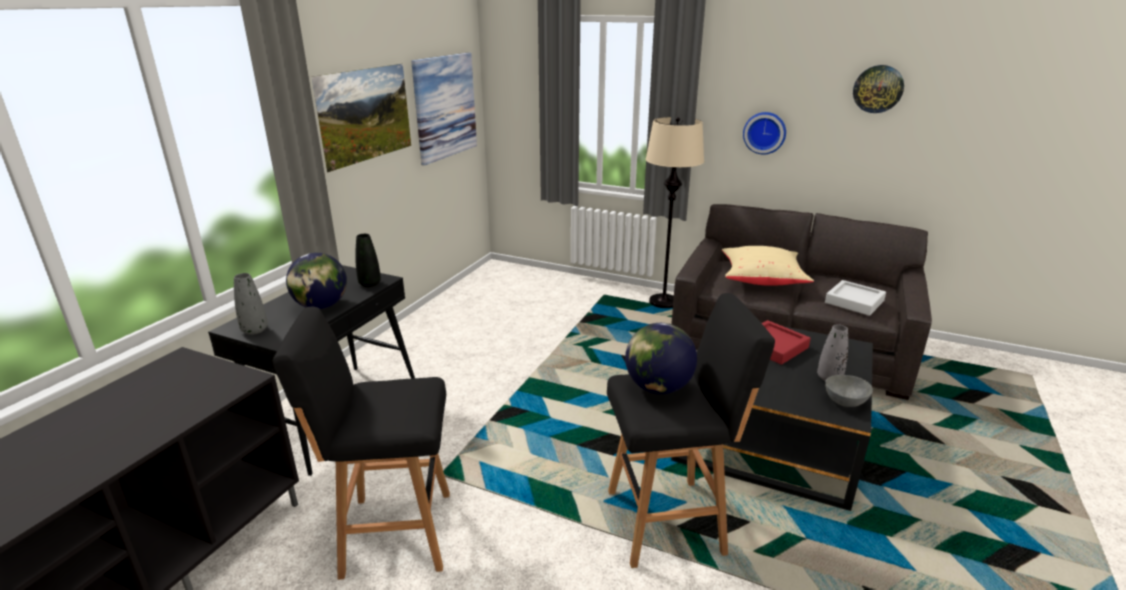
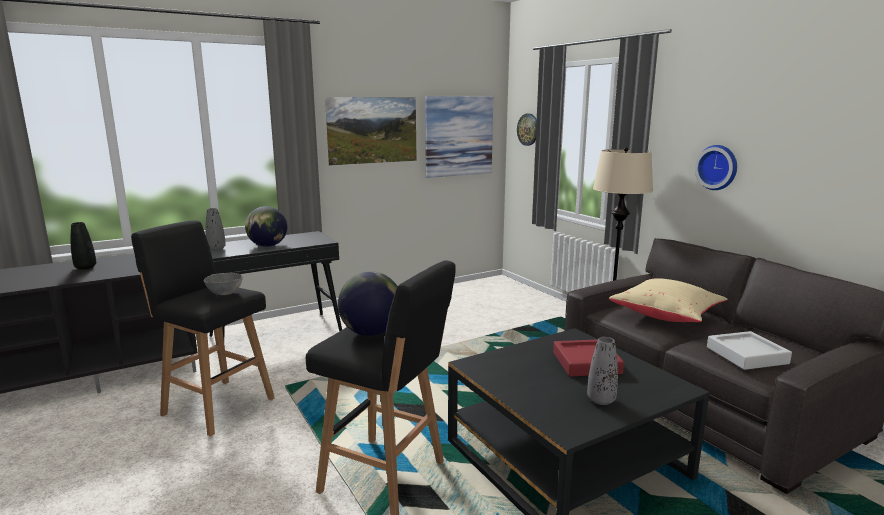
camera: 35 degrees right, 10 degrees down
black vase [355,234,381,287] -> black vase moved to [71,222,96,270]
grey bowl [825,375,873,407] -> grey bowl moved to [204,273,243,295]
wall clock [853,65,904,113] -> wall clock moved to [517,114,537,146]

